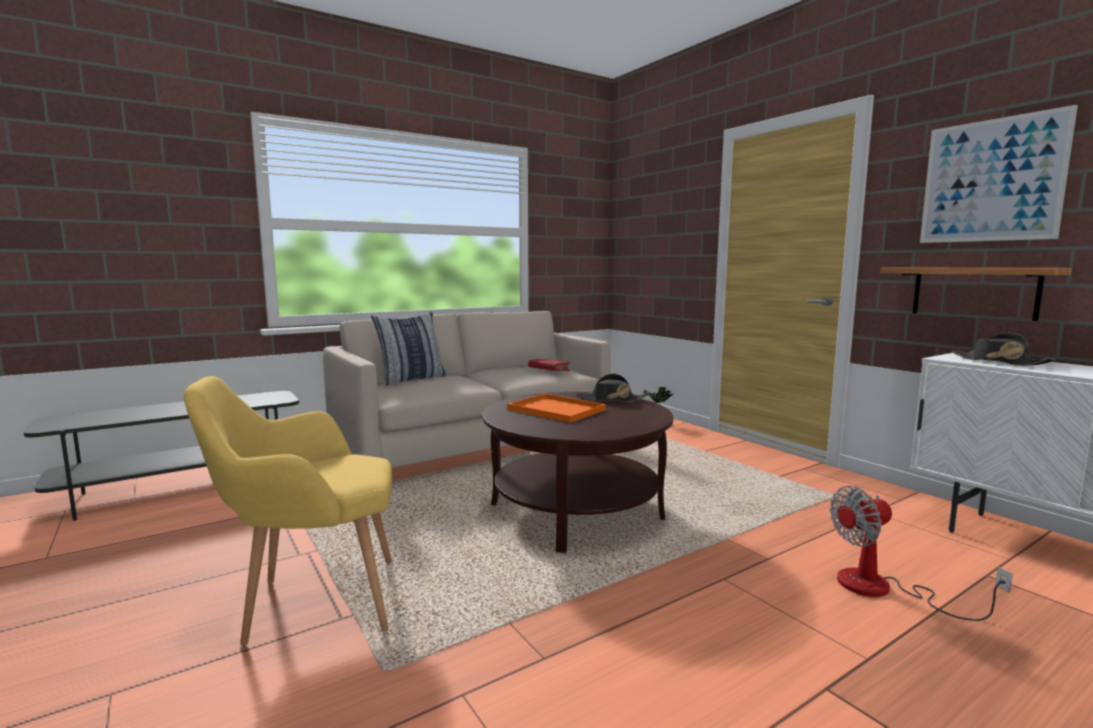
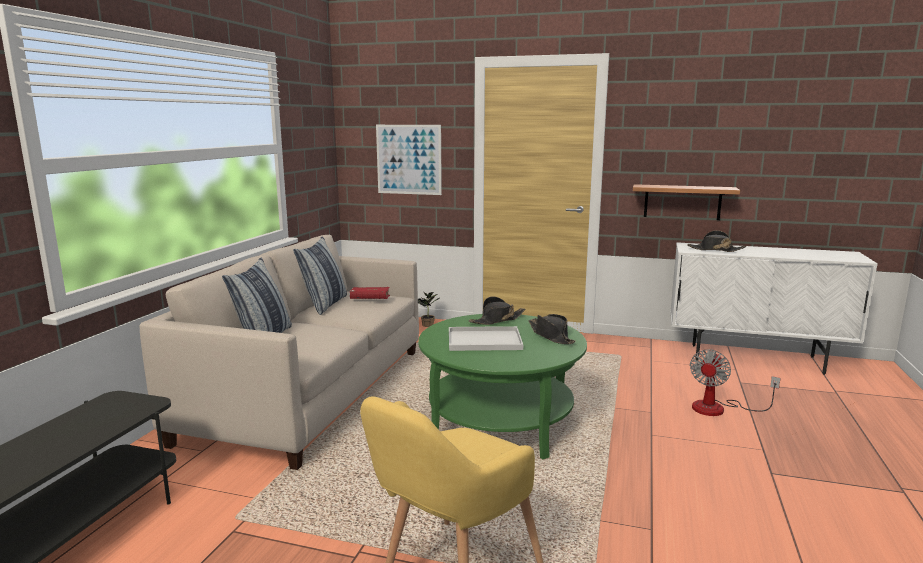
camera: 40 degrees left, 5 degrees up
brown coffee table [482,392,673,553] -> green coffee table [418,314,587,460]
orange tray [507,393,606,423] -> white tray [449,326,523,351]
picture [920,105,1078,243] -> picture moved to [376,125,442,195]
none -> pillow [293,236,347,315]
none -> black hat [529,314,576,344]

